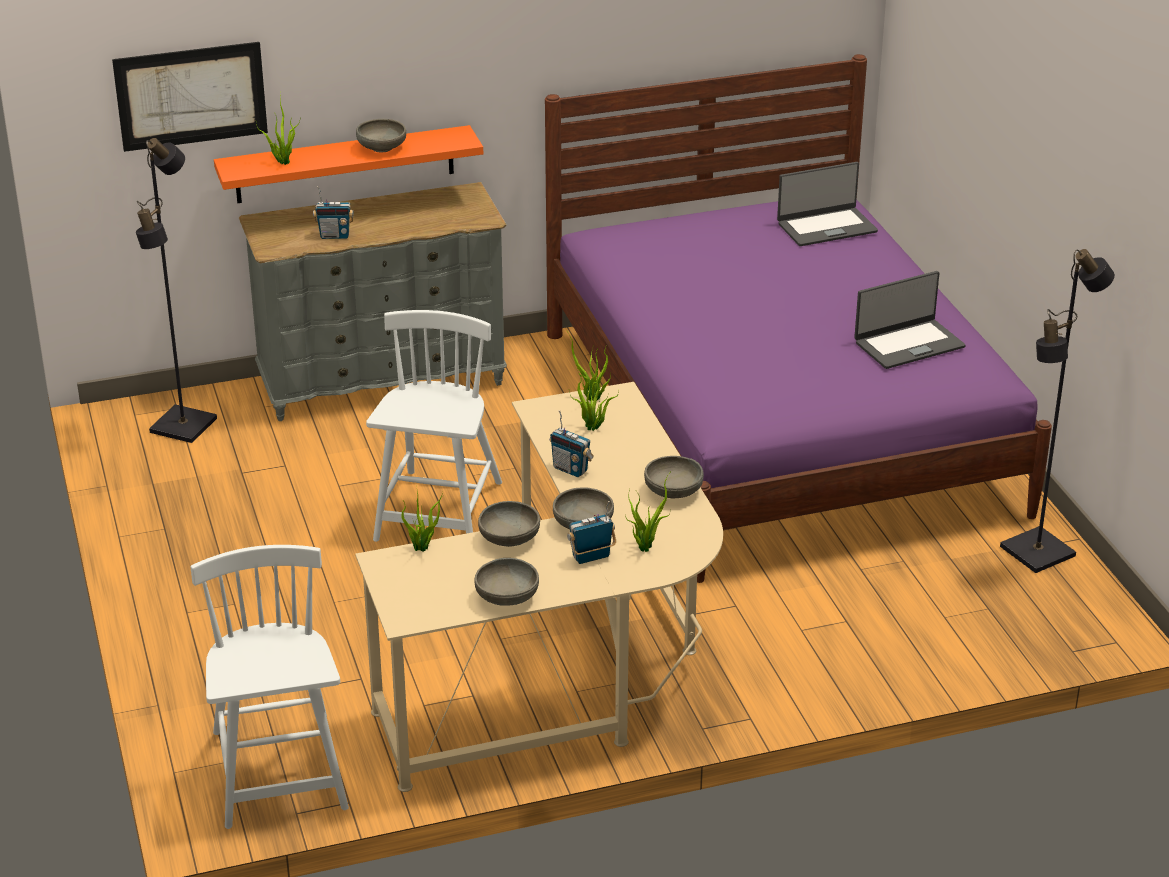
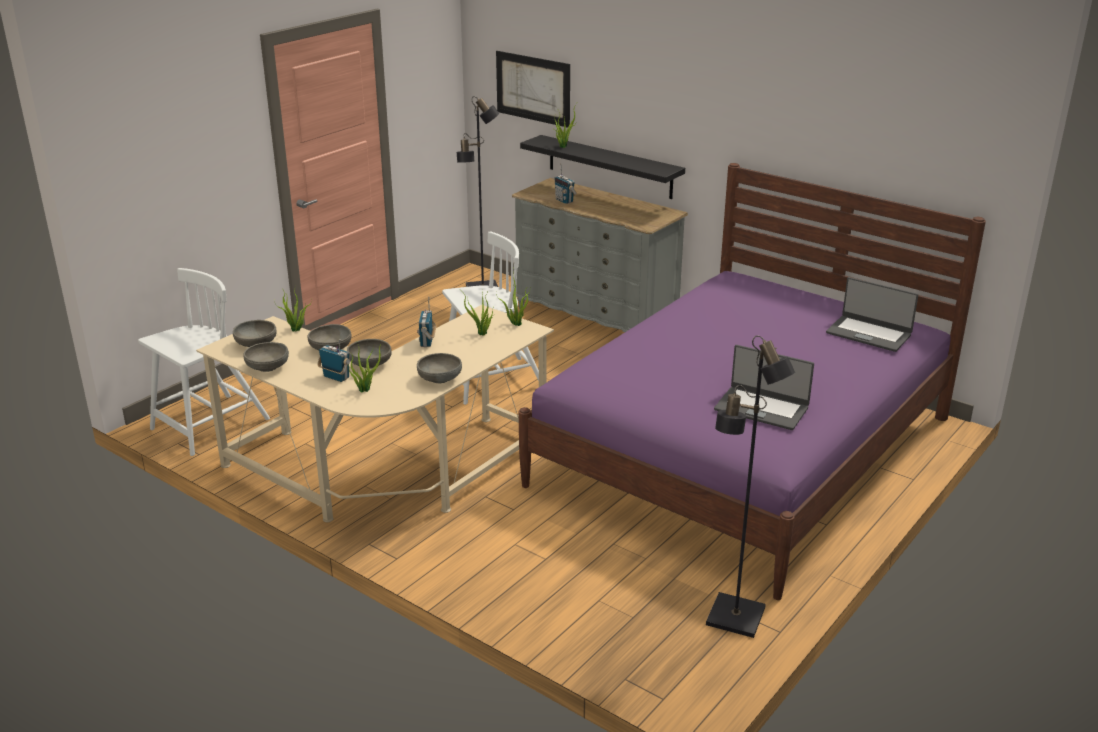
camera: 55 degrees right, 5 degrees down
orange shelf [214,125,483,203] -> black shelf [520,135,685,199]
grey bowl [356,119,406,152] -> grey bowl moved to [233,320,277,347]

